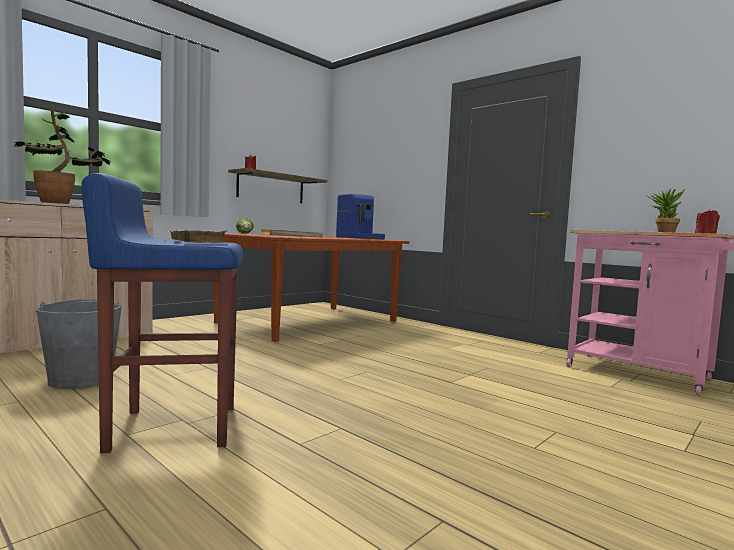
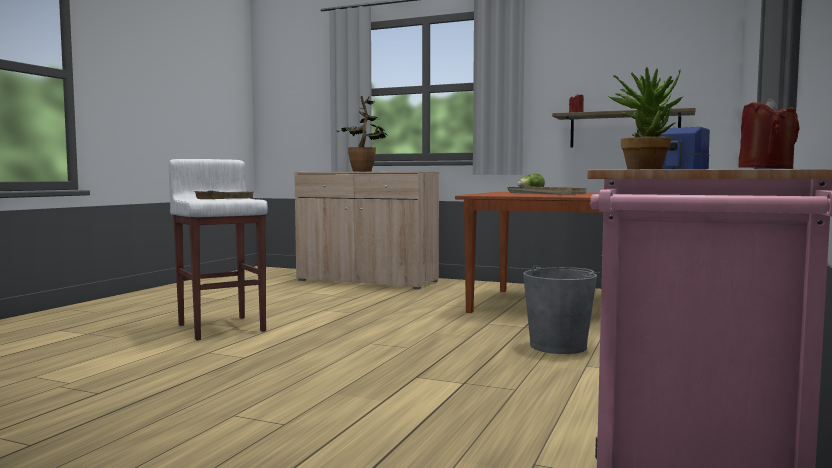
camera: 70 degrees right, 0 degrees up
grey bucket [36,299,122,389] -> grey bucket moved to [523,265,597,354]
blue stool [81,173,243,453] -> white stool [168,159,268,341]

